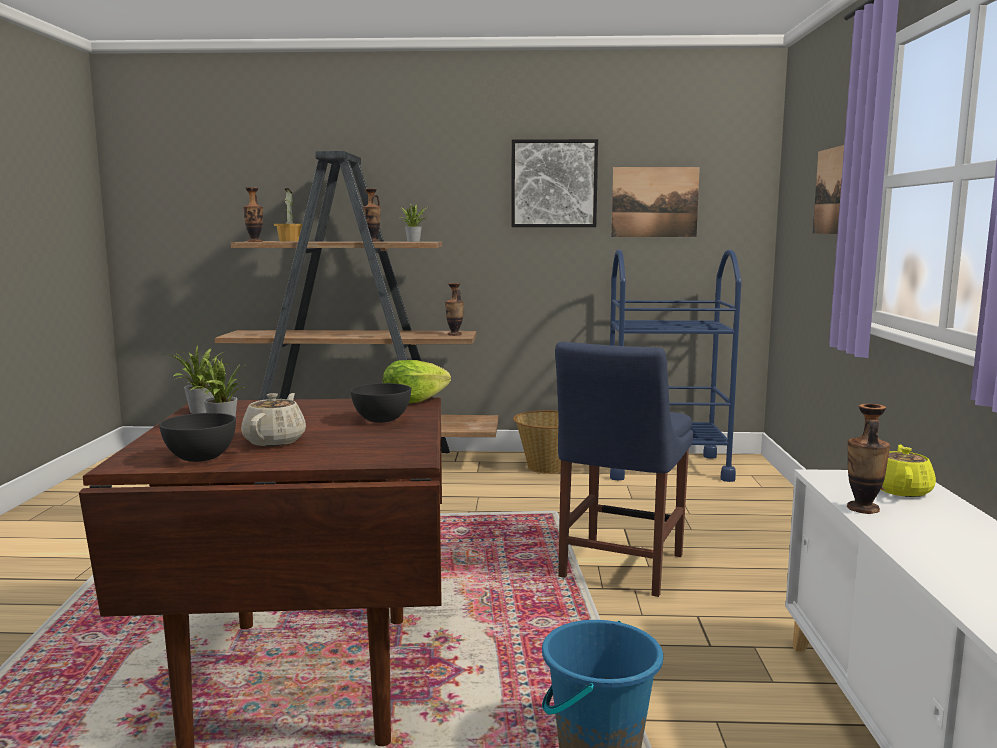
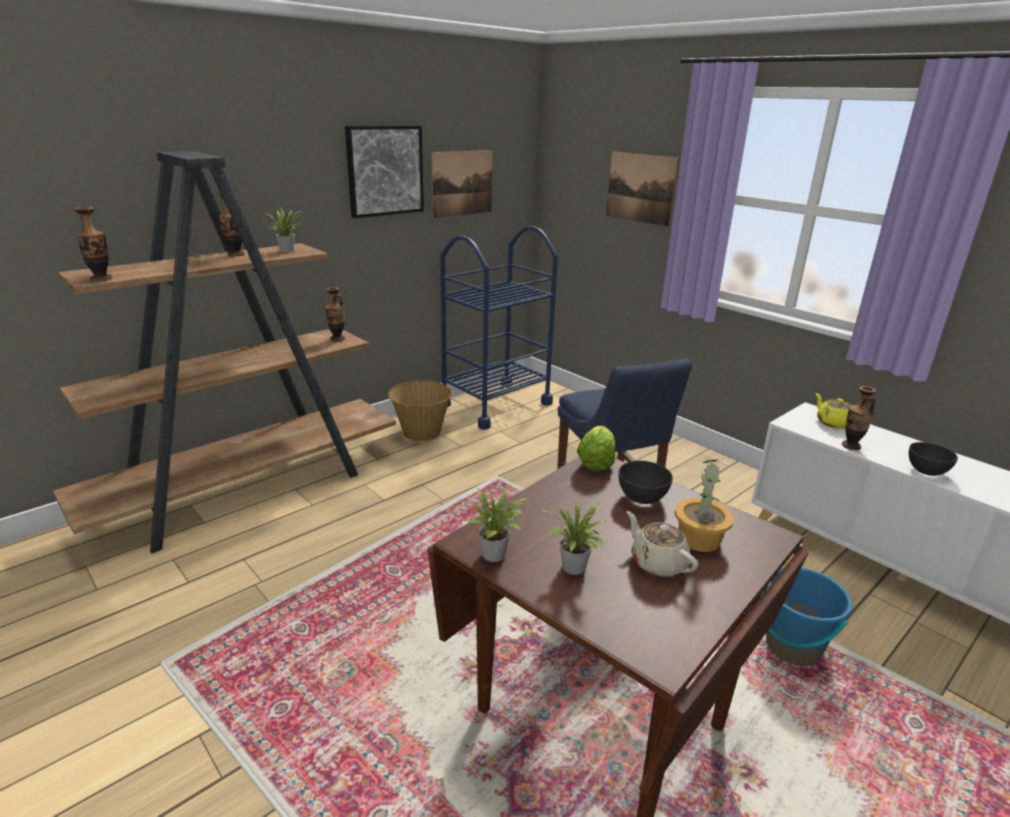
camera: 45 degrees left, 15 degrees up
grey bowl [159,413,236,462] -> grey bowl moved to [909,442,958,476]
potted plant [274,188,302,241] -> potted plant moved to [674,459,734,552]

